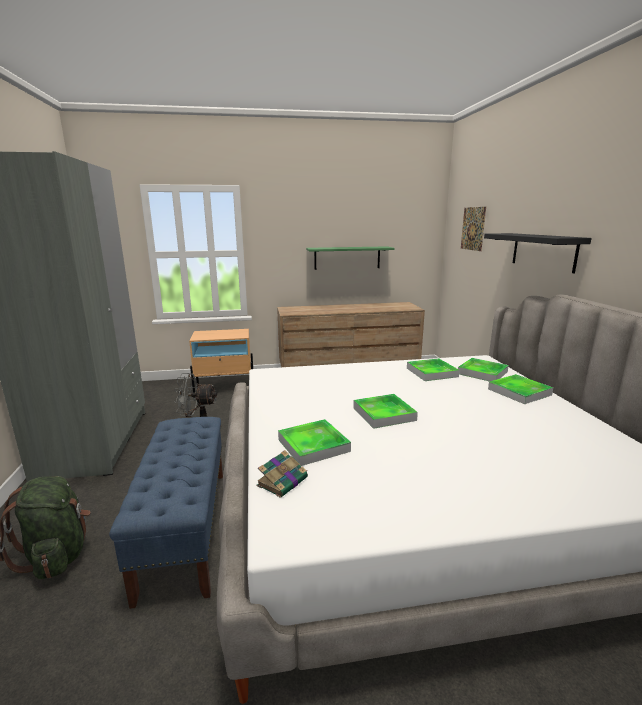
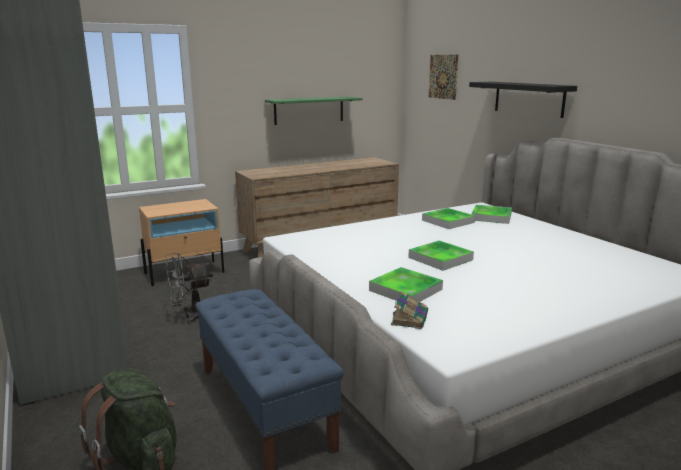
camera: 20 degrees left, 0 degrees up
tray [488,374,553,404] -> none

